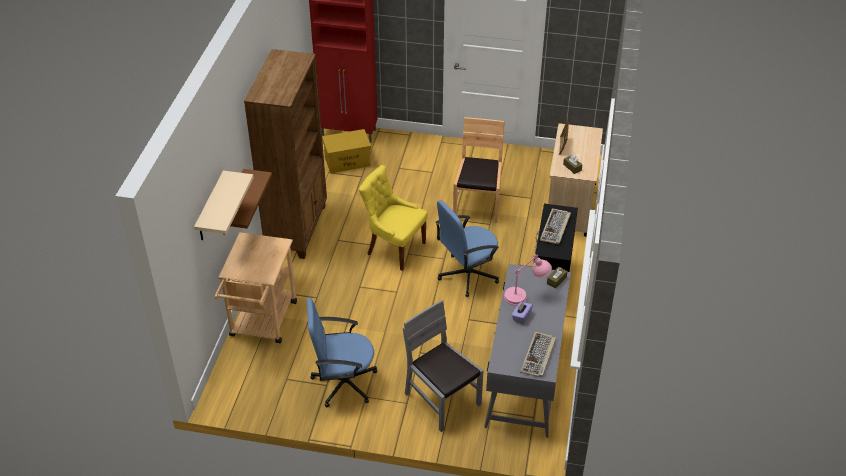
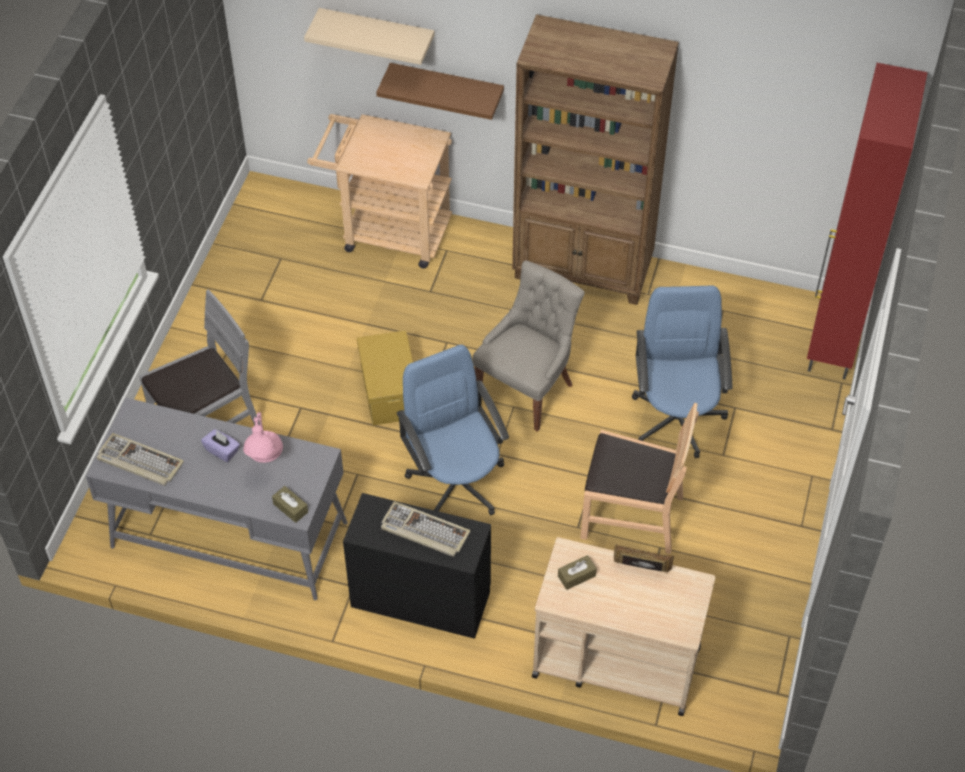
camera: 95 degrees right, 10 degrees up
blue office chair [307,298,377,407] -> blue office chair moved to [632,286,733,458]
yellow storage box [322,129,371,173] -> yellow storage box moved to [357,330,413,426]
yellow chair [359,165,428,271] -> grey chair [473,260,585,432]

